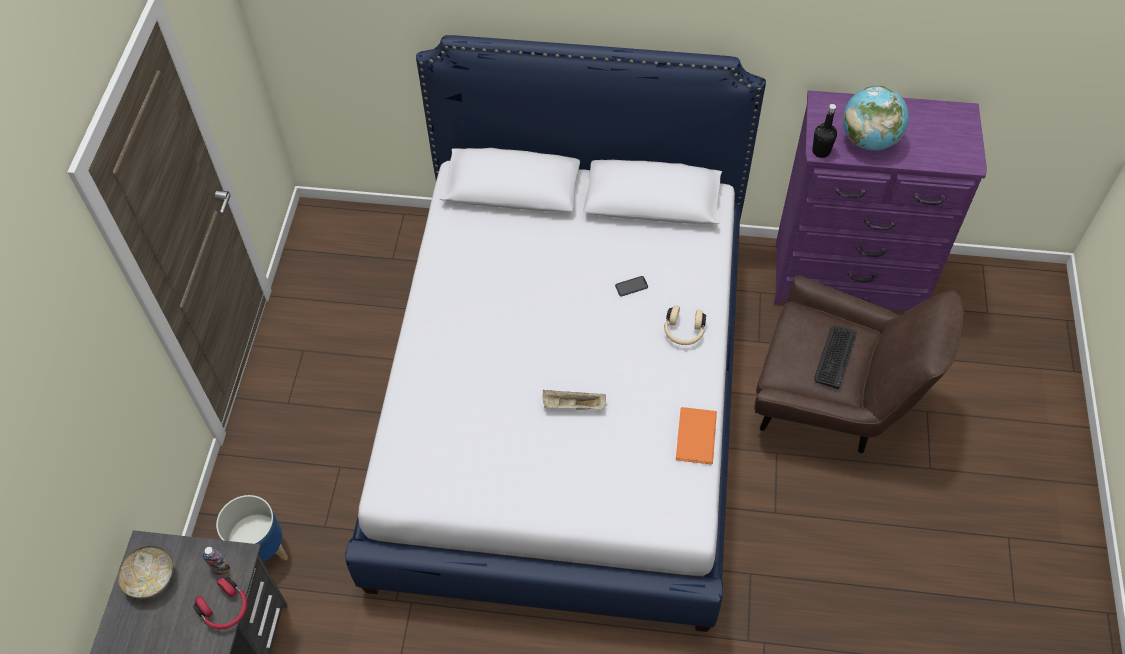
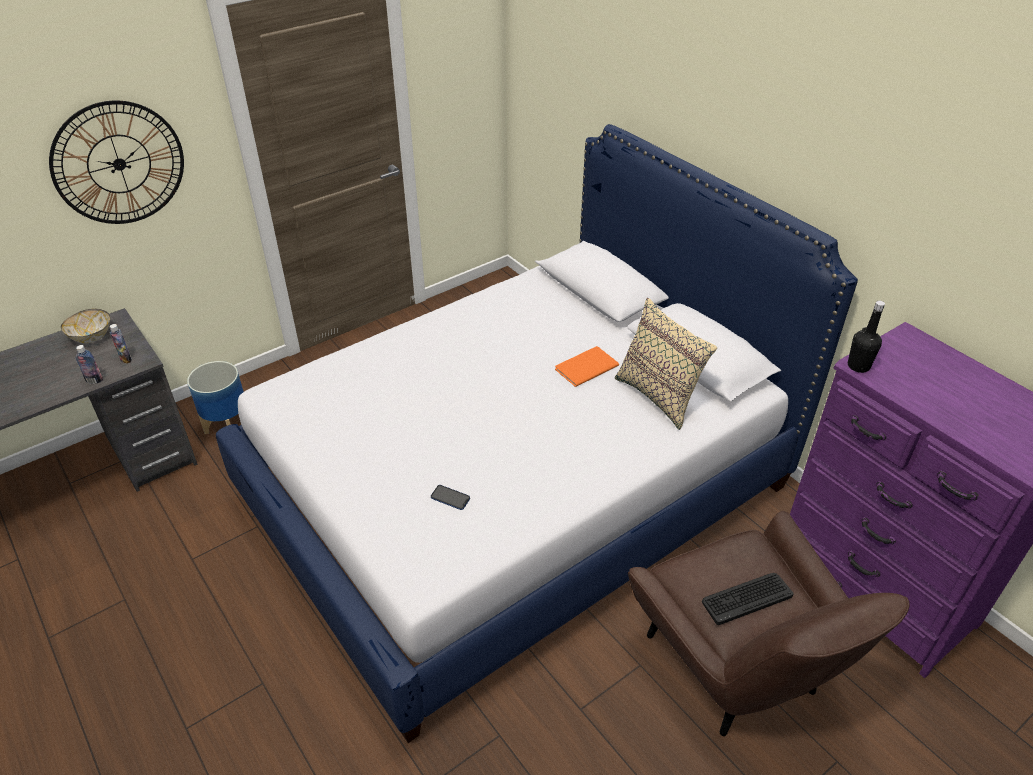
camera: 45 degrees right, 15 degrees down
red headphones [193,577,247,629] -> bottle [75,345,103,384]
beige tray [543,390,606,410] -> none
phone [615,276,648,296] -> phone moved to [431,485,470,510]
beige headphones [664,305,706,345] -> none
orange book [676,407,717,464] -> orange book moved to [555,346,619,387]
globe [843,85,909,151] -> none
none -> wall clock [49,101,184,224]
none -> beige pillow [615,298,717,430]

